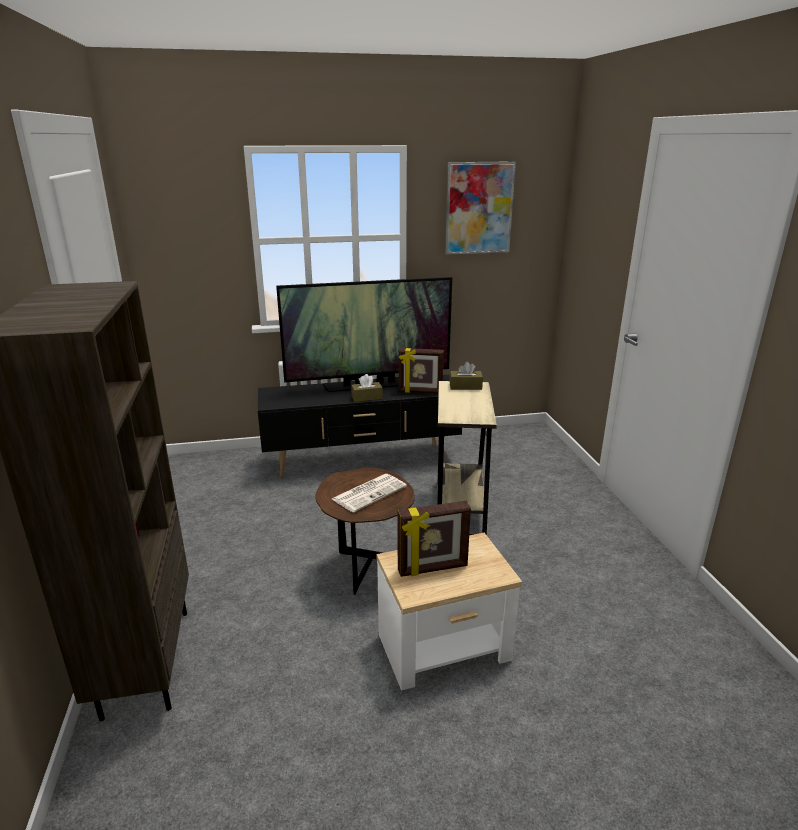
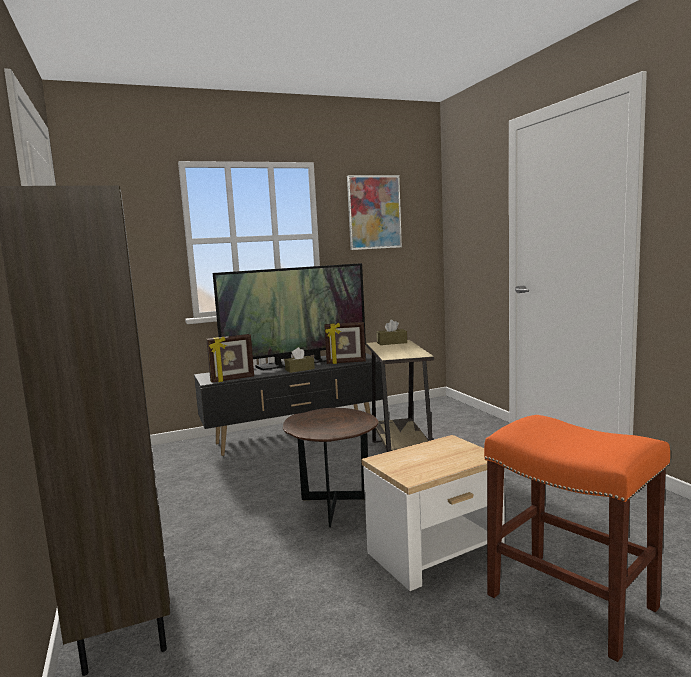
camera: 10 degrees left, 15 degrees down
newspaper [332,474,407,513] -> none
picture frame [398,501,471,577] -> picture frame moved to [206,334,254,383]
none -> orange stool [484,415,670,662]

